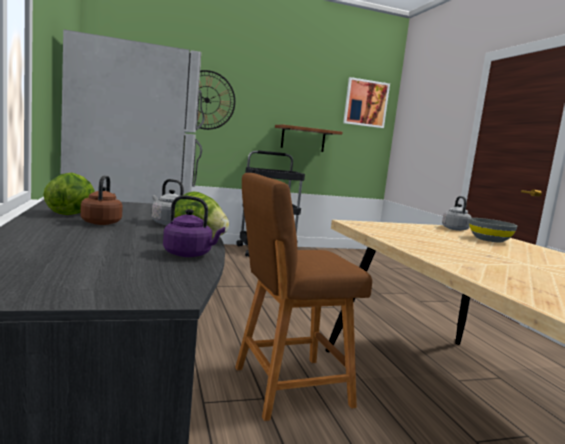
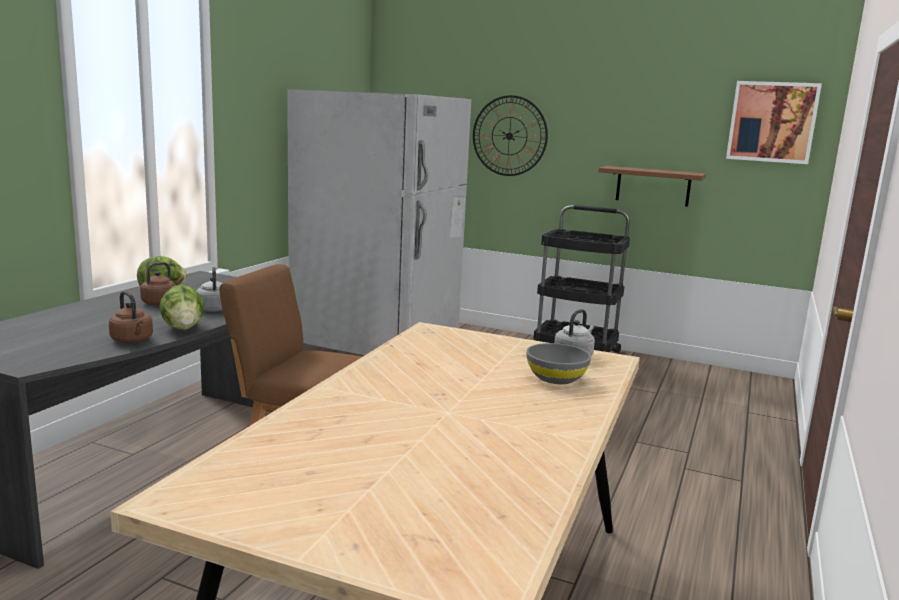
camera: 40 degrees right, 5 degrees up
purple kettle [163,195,225,257] -> brown kettle [109,291,153,343]

